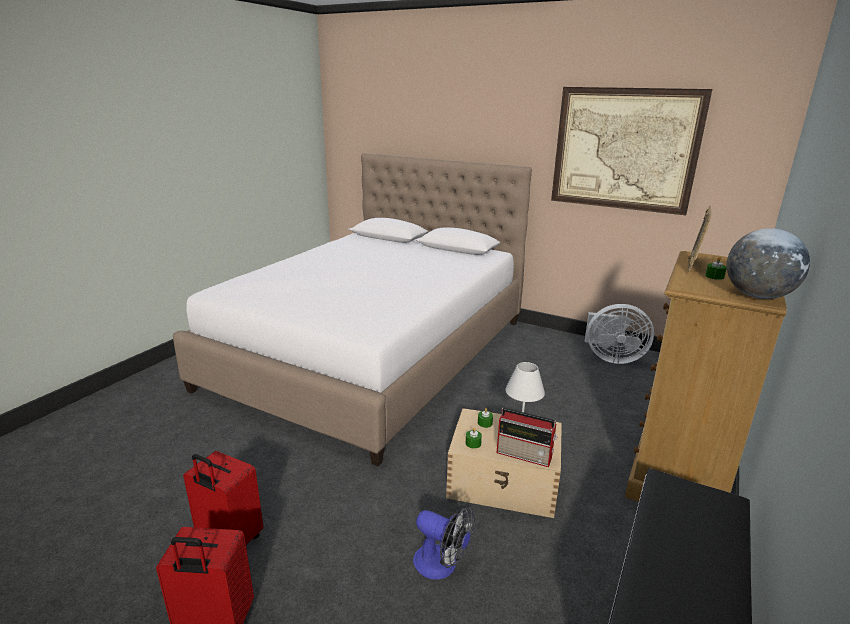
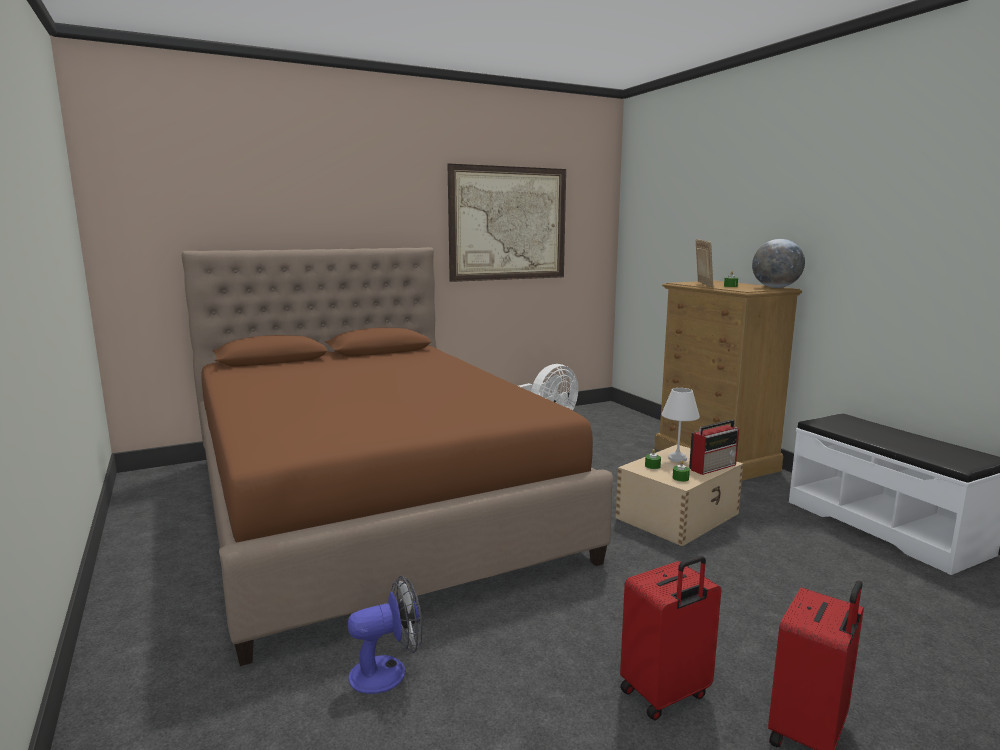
camera: 55 degrees left, 10 degrees down
white bed [173,153,532,466] -> brown bed [181,247,613,666]
fan [413,507,475,580] -> fan moved to [348,576,422,694]
picture frame [688,205,711,272] -> picture frame turned 150 degrees counterclockwise [696,239,713,287]

